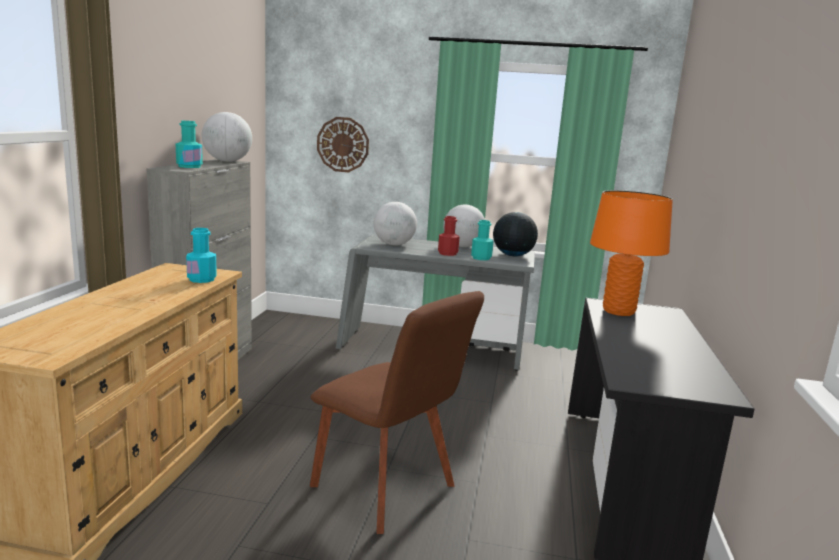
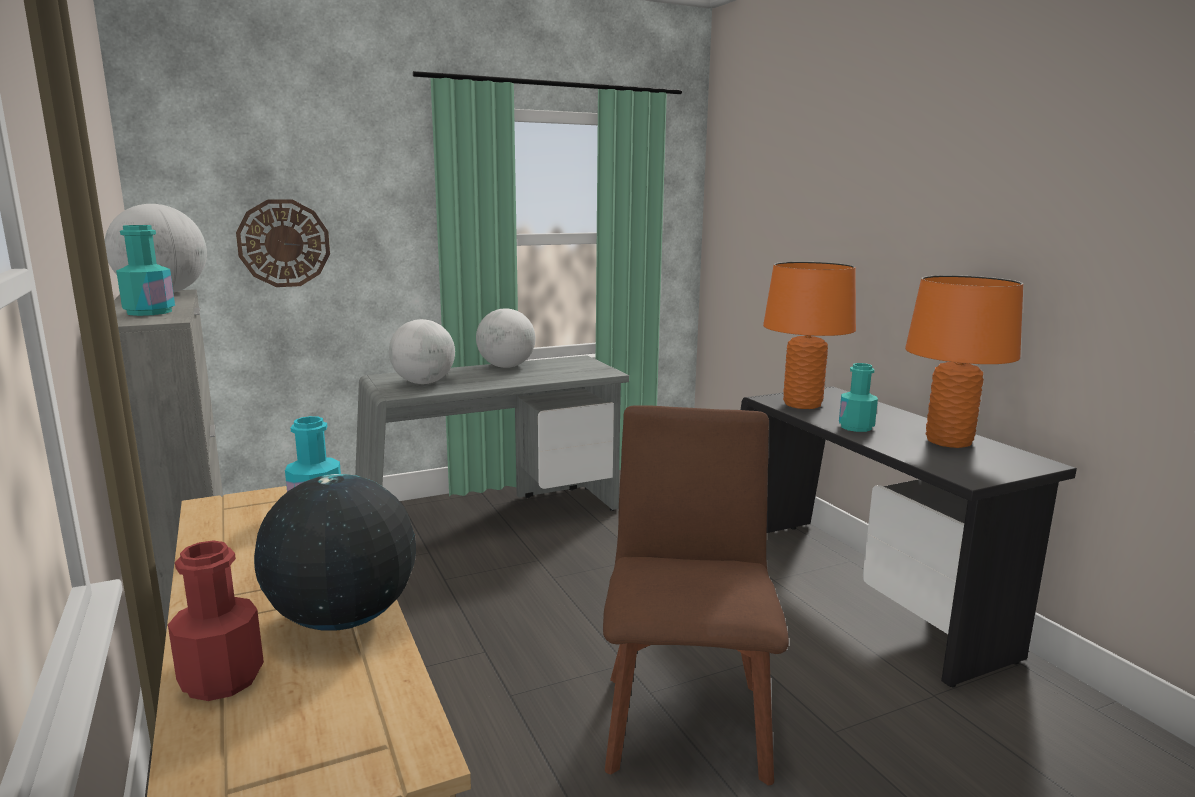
camera: 35 degrees left, 0 degrees up
brown chair [310,291,484,534] -> brown chair turned 90 degrees counterclockwise [603,405,789,785]
red bottle [438,216,459,256] -> red bottle moved to [168,541,264,701]
turquoise bottle [471,220,494,260] -> turquoise bottle moved to [839,363,878,432]
globe [493,212,538,256] -> globe moved to [254,474,416,631]
none -> orange table lamp [905,275,1023,448]

